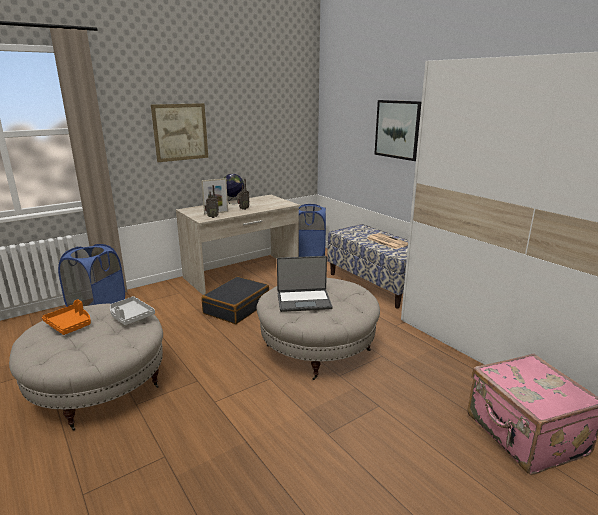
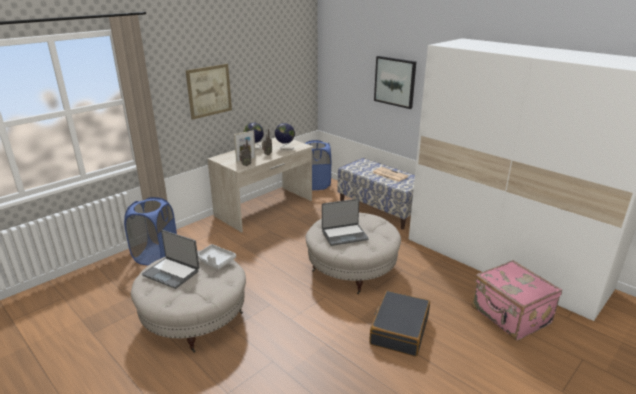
camera: 10 degrees left, 5 degrees up
orange tray [42,299,91,335] -> laptop [142,230,199,289]
black suitcase [202,276,269,324] -> black suitcase moved to [369,291,430,357]
none -> globe [275,123,295,150]

